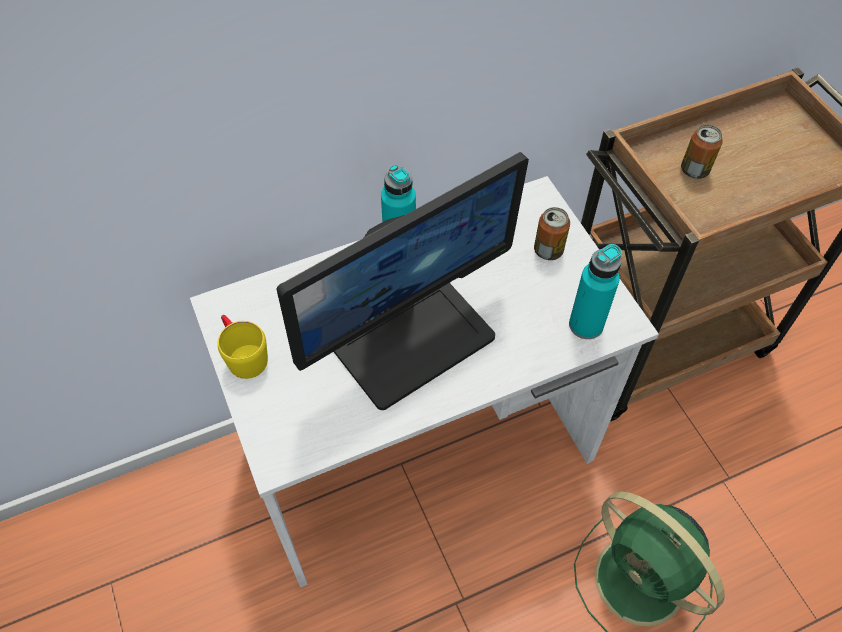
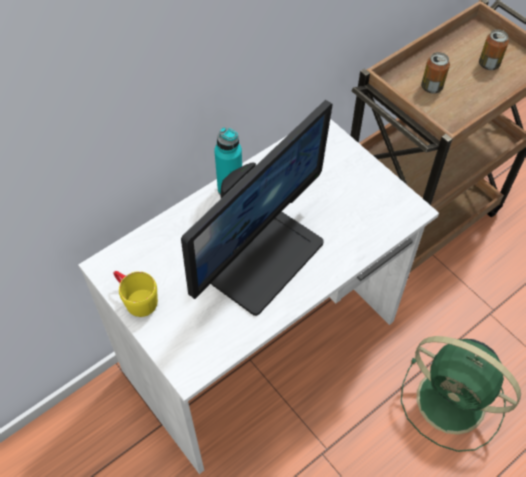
camera: 15 degrees left, 0 degrees up
can [534,207,570,260] -> can moved to [479,29,509,70]
turquoise bottle [569,244,622,339] -> none

